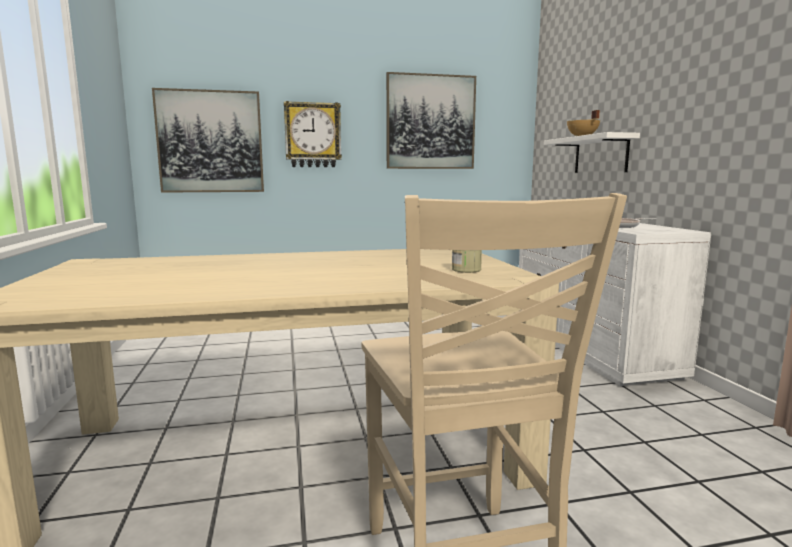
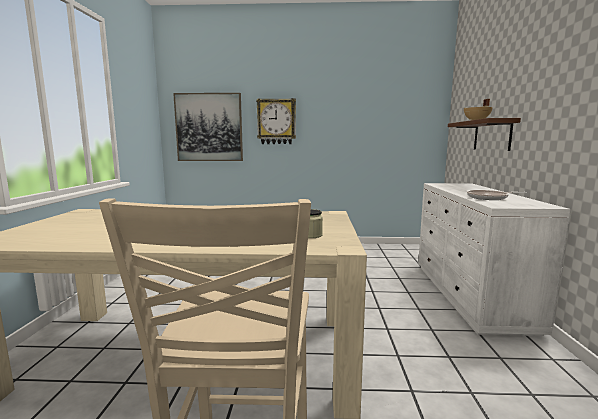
camera: 15 degrees right, 0 degrees up
picture [386,72,476,169] -> none
white shelf [544,132,640,173] -> brown shelf [448,118,521,151]

